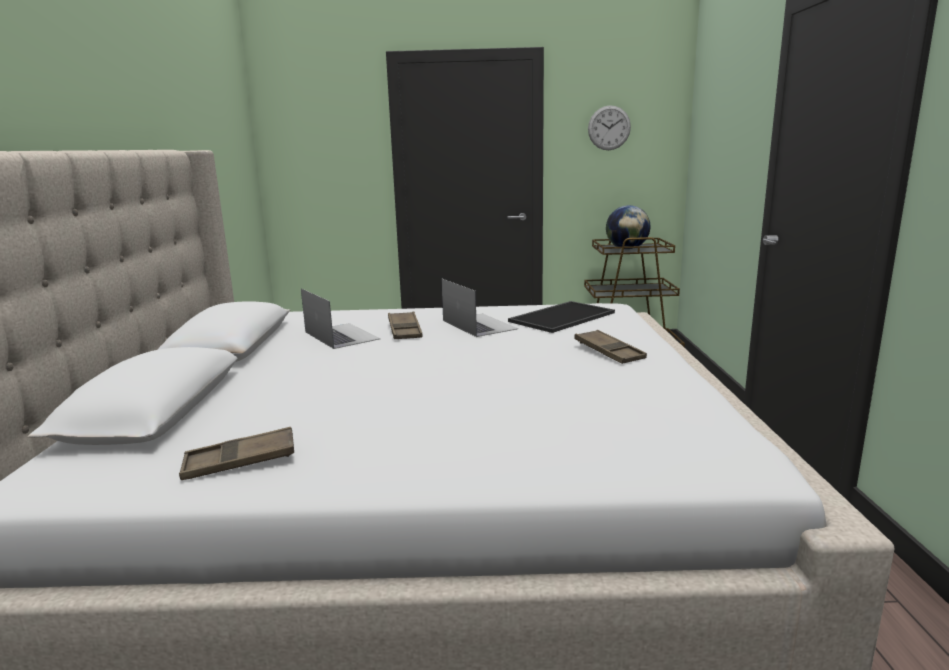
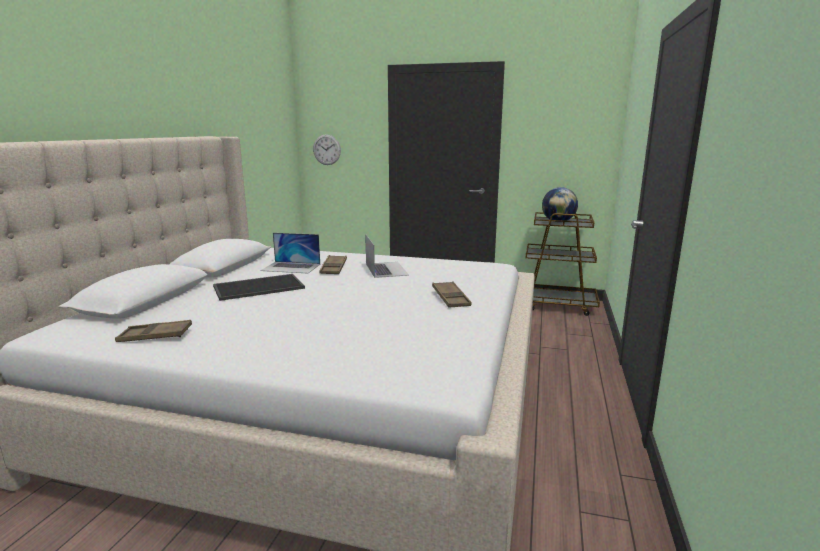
camera: 15 degrees right, 0 degrees up
laptop [301,288,380,349] -> laptop turned 120 degrees clockwise [261,233,320,274]
tray [508,301,615,333] -> tray moved to [213,274,305,301]
wall clock [588,105,631,150] -> wall clock moved to [313,134,341,165]

